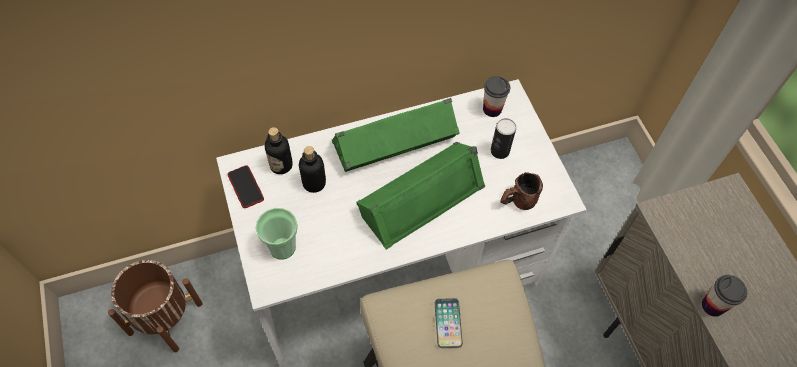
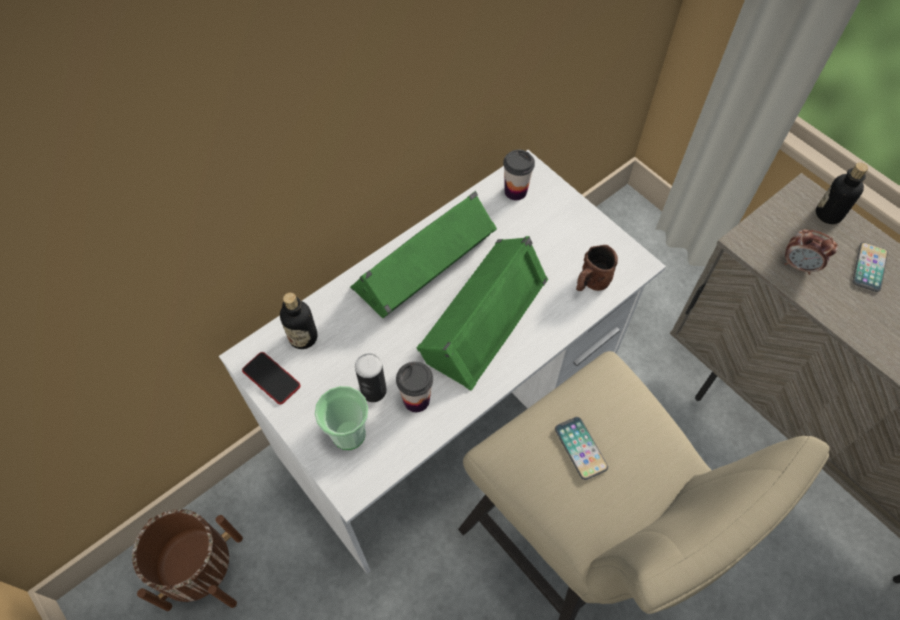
camera: 20 degrees left, 0 degrees up
bottle [298,146,326,193] -> bottle moved to [816,162,868,224]
can [491,118,516,159] -> can moved to [355,353,387,402]
cup [702,275,747,317] -> cup moved to [396,362,433,412]
none -> alarm clock [785,230,838,275]
none -> phone [853,242,888,292]

